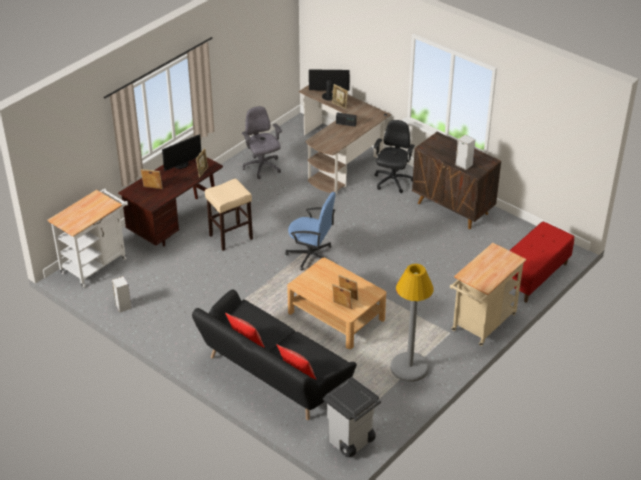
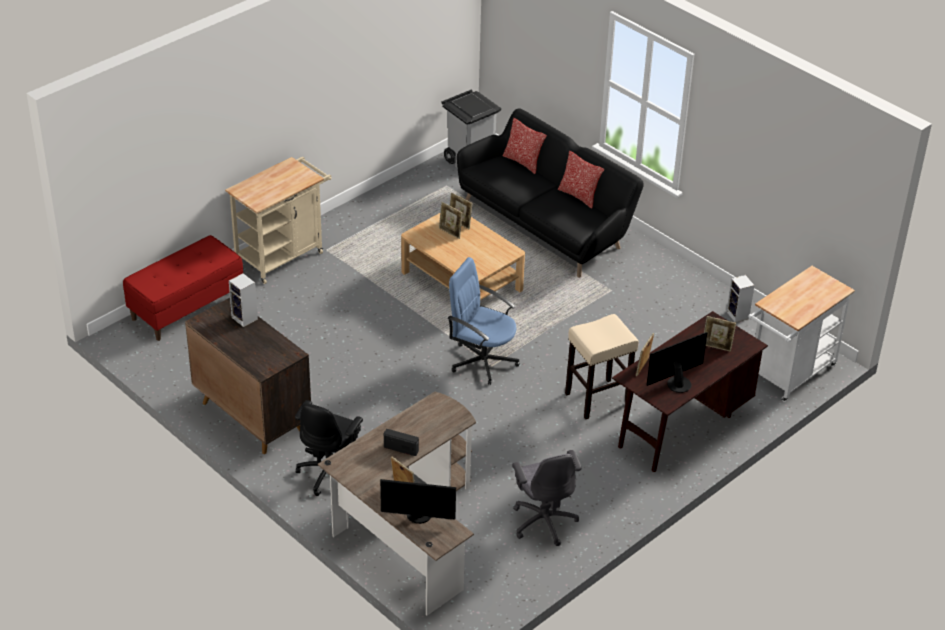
camera: 175 degrees left, 0 degrees up
grey floor lamp [390,264,434,382] -> none

